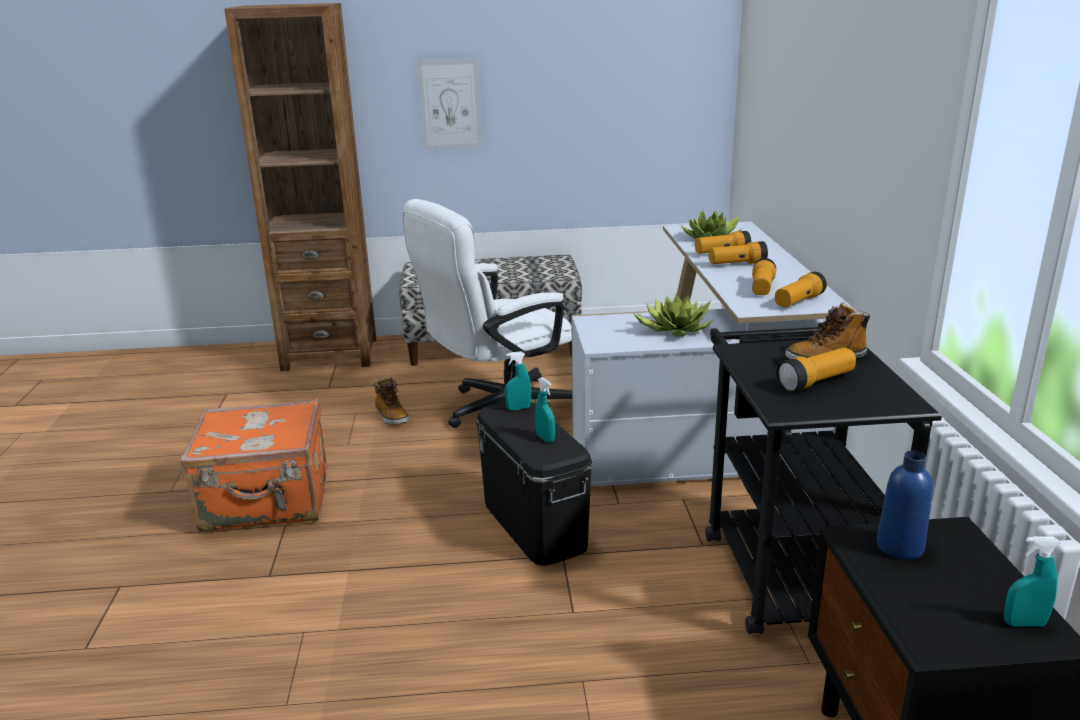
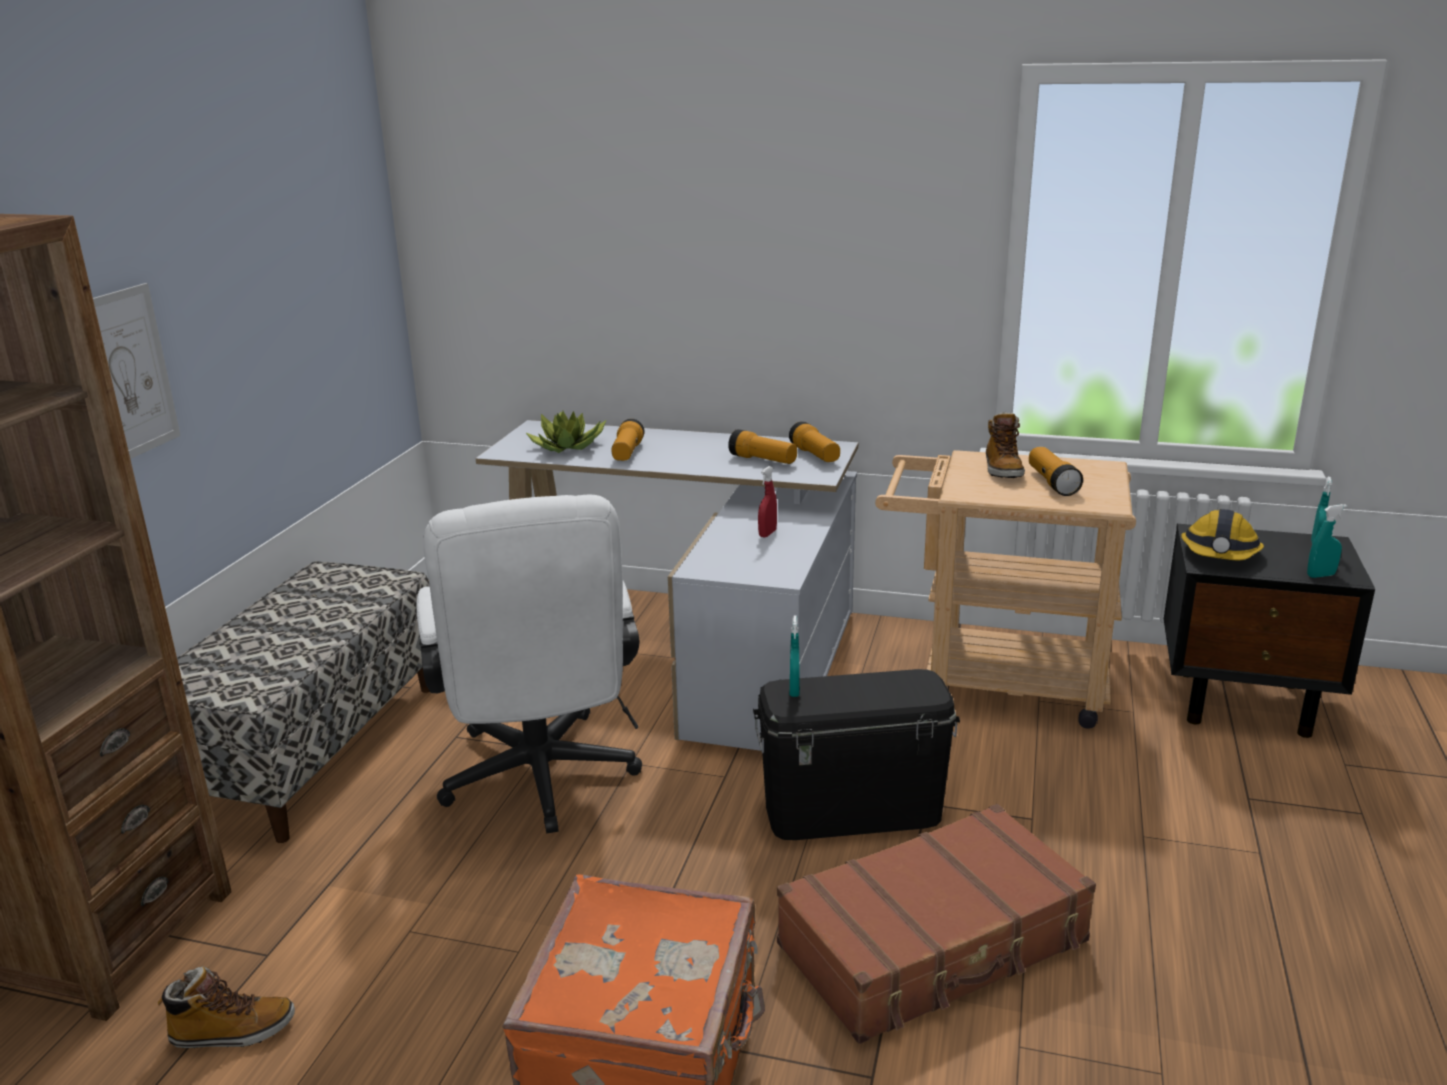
camera: 70 degrees left, 0 degrees up
boot [374,377,409,425] -> boot moved to [158,966,295,1048]
turquoise spray bottle [535,377,555,443] -> turquoise spray bottle moved to [1307,504,1347,578]
potted plant [633,294,713,337] -> red spray bottle [758,466,777,537]
black cart [705,323,942,634] -> beige cart [875,450,1136,729]
flashlight [709,241,768,264] -> none
blue bottle [876,451,933,560] -> hard hat [1181,509,1264,561]
none -> brown suitcase [777,804,1096,1044]

